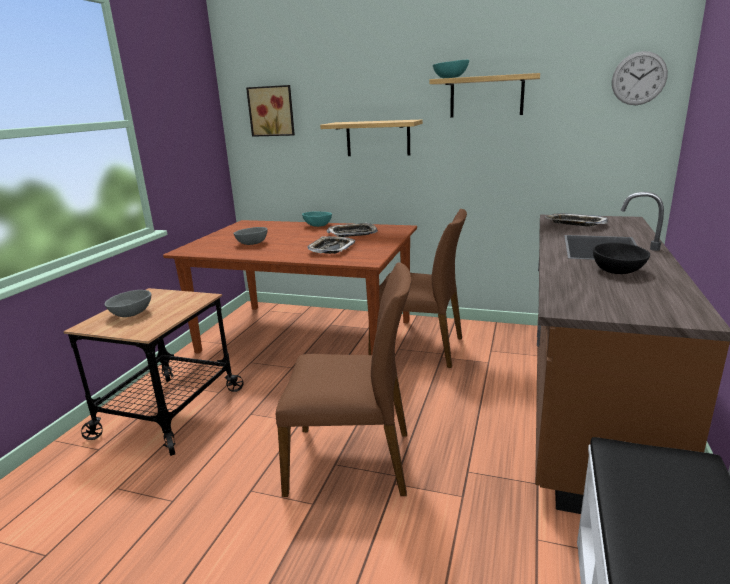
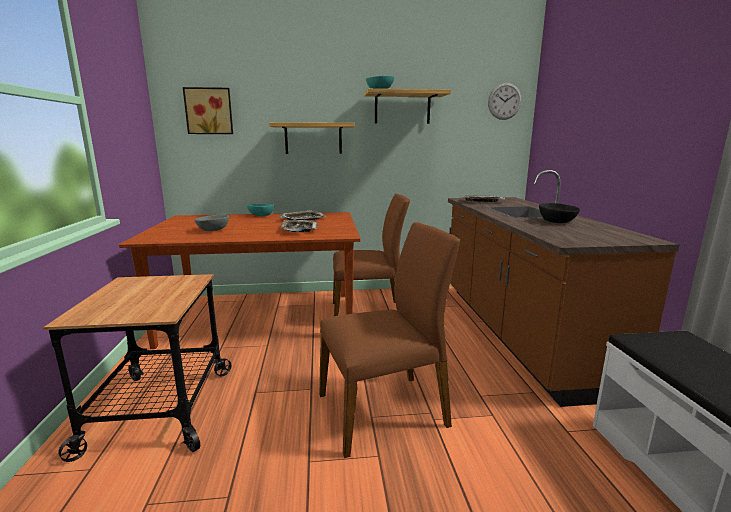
camera: 25 degrees left, 5 degrees down
grey bowl [104,290,151,317] -> none

